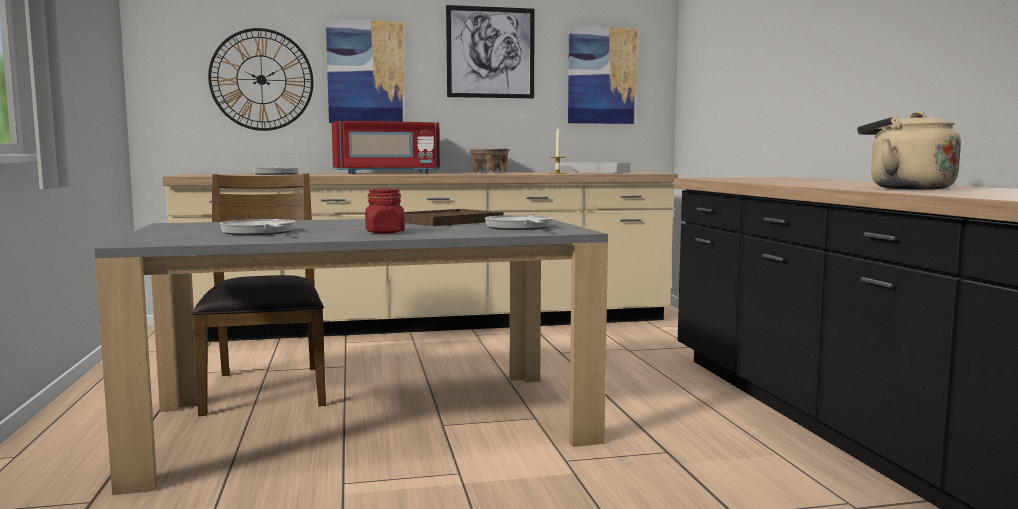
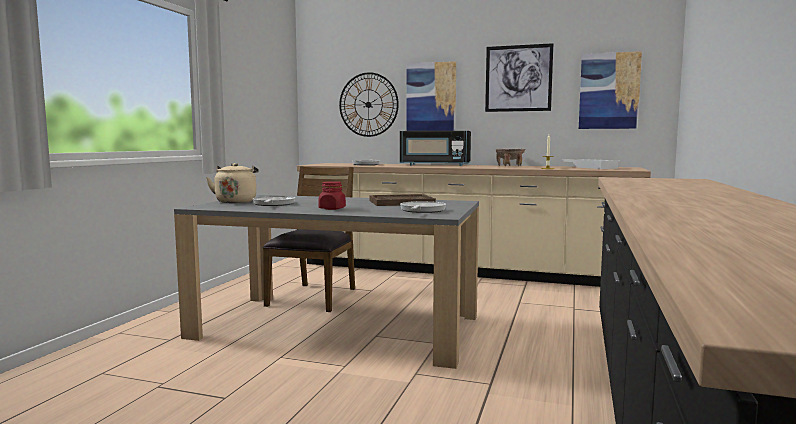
camera: 30 degrees right, 0 degrees up
red microwave [332,121,440,174] -> black microwave [400,131,471,166]
beige kettle [857,112,961,190] -> beige kettle moved to [206,163,259,203]

